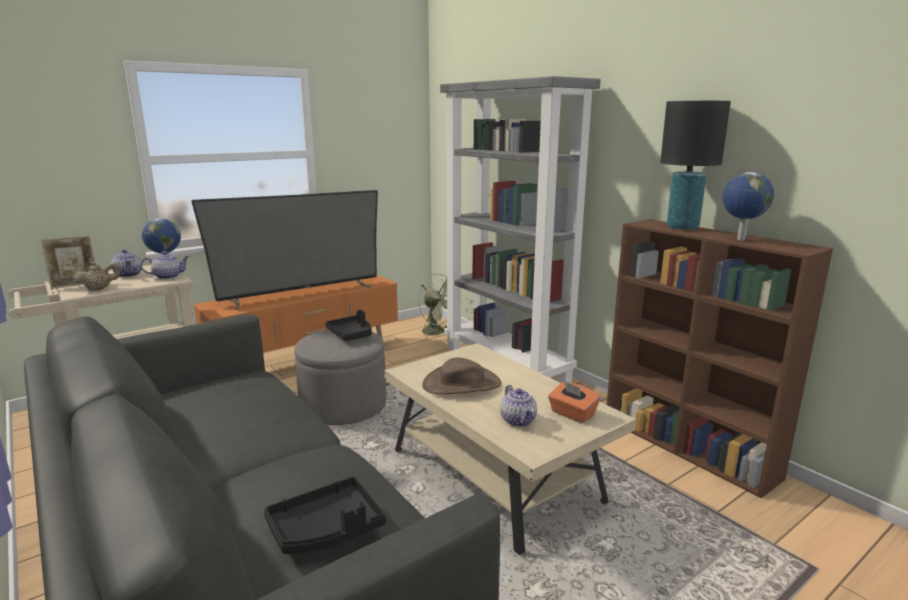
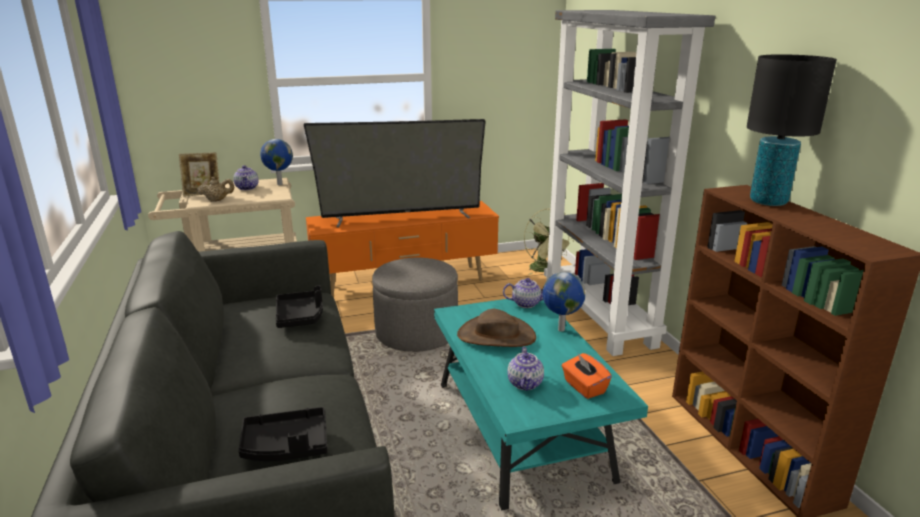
camera: 20 degrees right, 5 degrees up
teapot [140,251,190,279] -> teapot moved to [503,278,543,308]
black tray [325,310,372,341] -> black tray moved to [276,285,323,328]
beige coffee table [384,343,636,555] -> turquoise coffee table [434,299,648,510]
globe [722,172,774,241] -> globe moved to [543,272,586,332]

